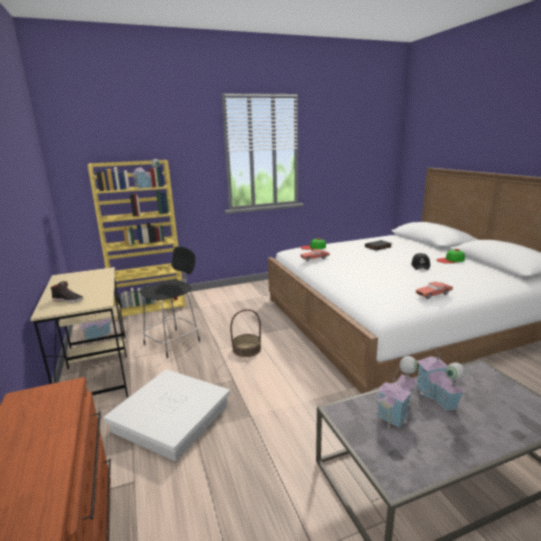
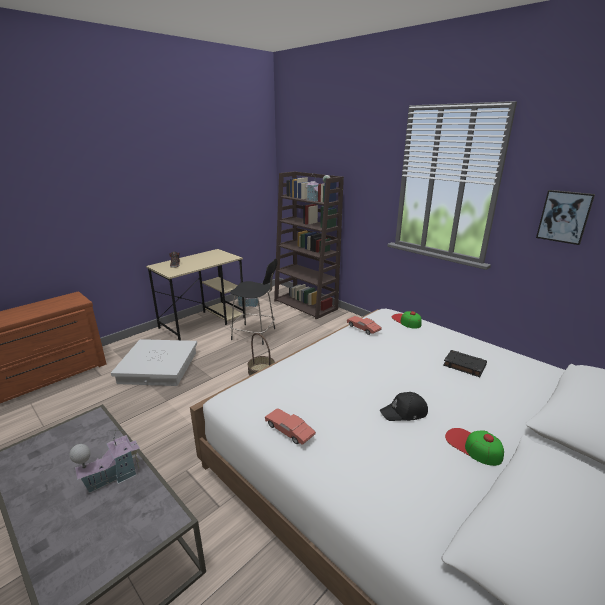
camera: 65 degrees right, 5 degrees up
yellow bookcase [88,160,186,320] -> brown bookcase [274,171,344,319]
toy house [377,356,418,428] -> none
none -> picture [536,190,595,245]

